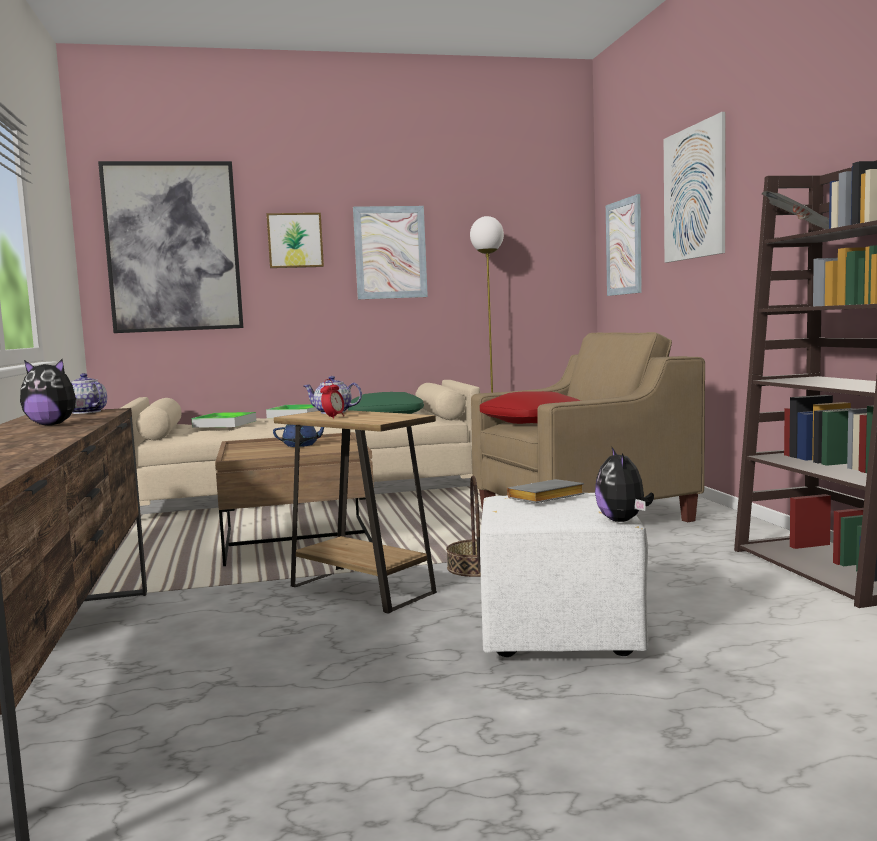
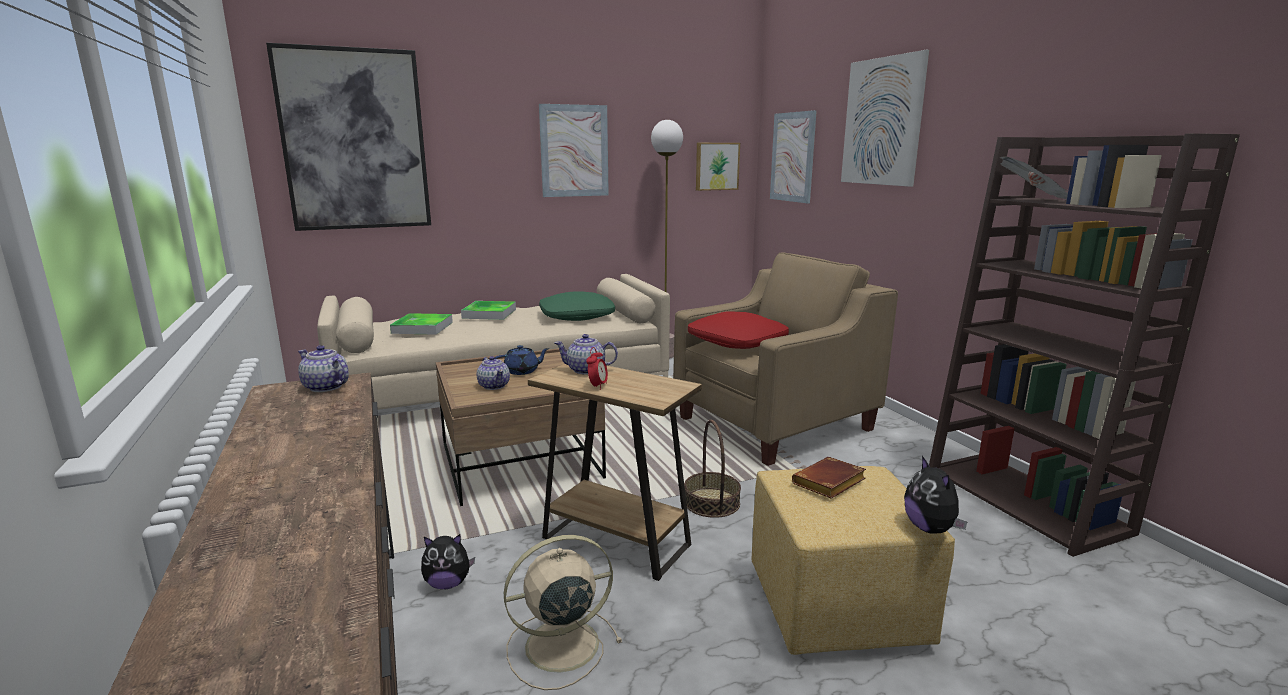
camera: 10 degrees left, 10 degrees up
plush toy [20,359,86,426] -> plush toy moved to [421,534,475,589]
picture [267,213,324,268] -> picture moved to [696,143,740,191]
white ottoman [480,493,648,657] -> yellow ottoman [751,466,955,655]
grey book [507,479,584,503] -> brown book [792,457,866,499]
none -> teapot [477,356,510,390]
none -> beige fan [504,535,622,690]

